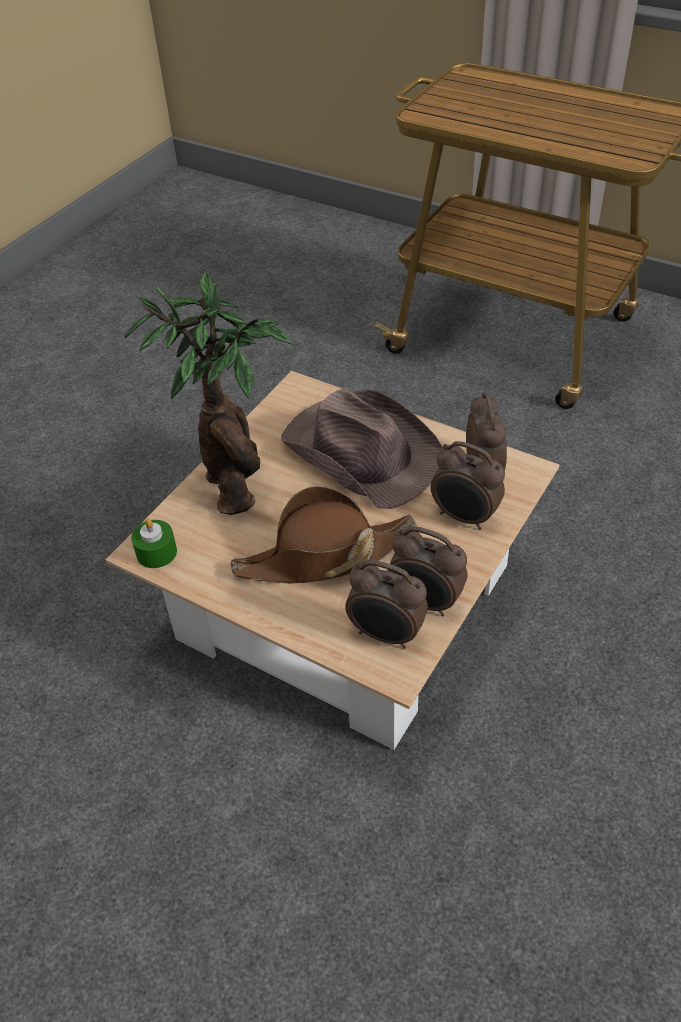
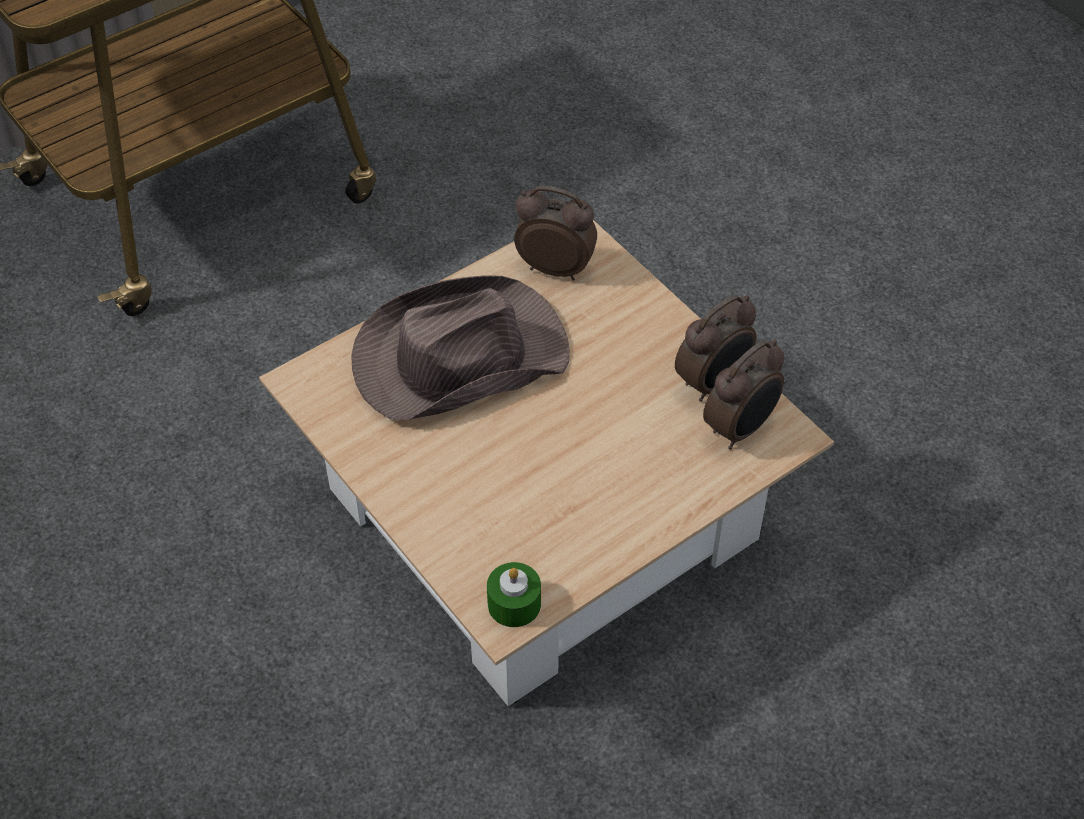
camera: 70 degrees left, 5 degrees up
potted plant [124,272,291,515] -> none
brown hat [230,486,417,584] -> none
alarm clock [431,441,505,530] -> none

